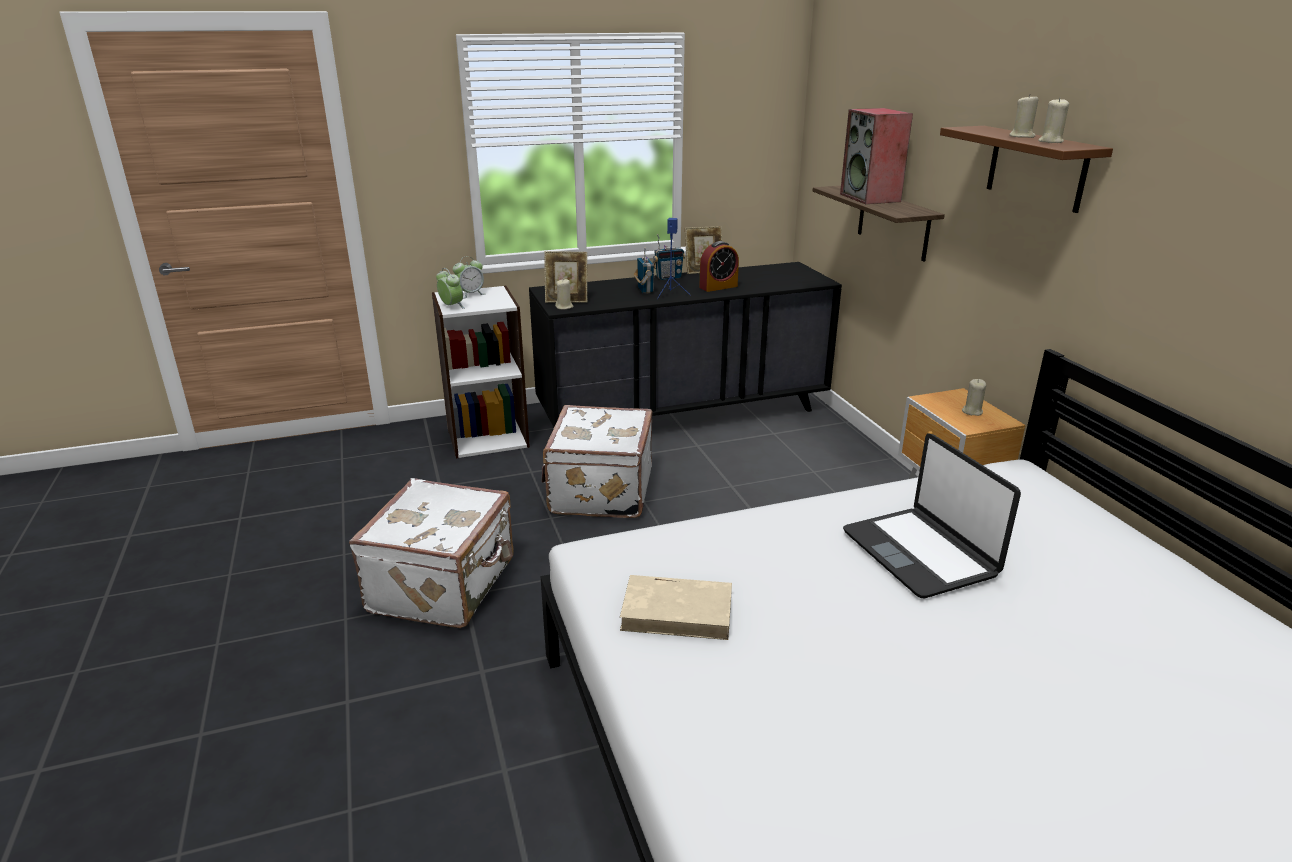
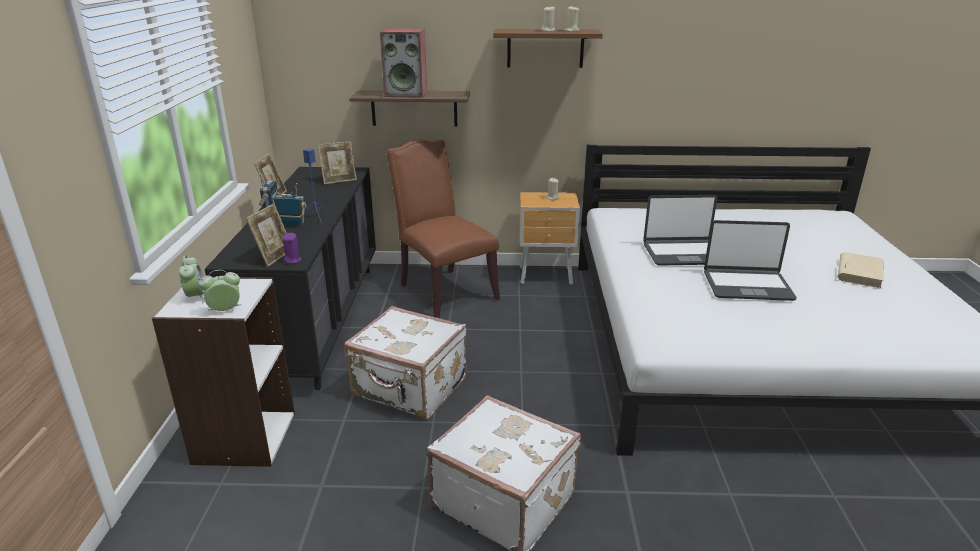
camera: 70 degrees left, 0 degrees up
beige candle [555,279,573,309] -> purple candle [283,233,301,264]
beige book [620,575,732,640] -> beige book moved to [838,252,884,289]
alarm clock [699,241,739,292] -> none
none -> picture frame [318,141,357,184]
none -> brown chair [387,140,500,318]
none -> laptop [704,220,797,301]

